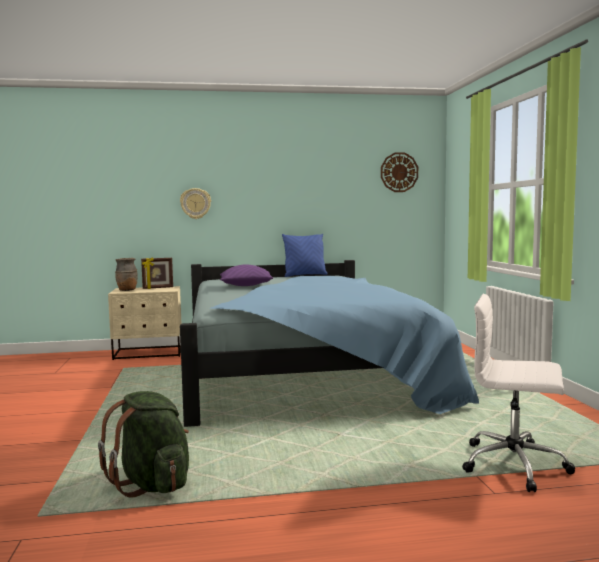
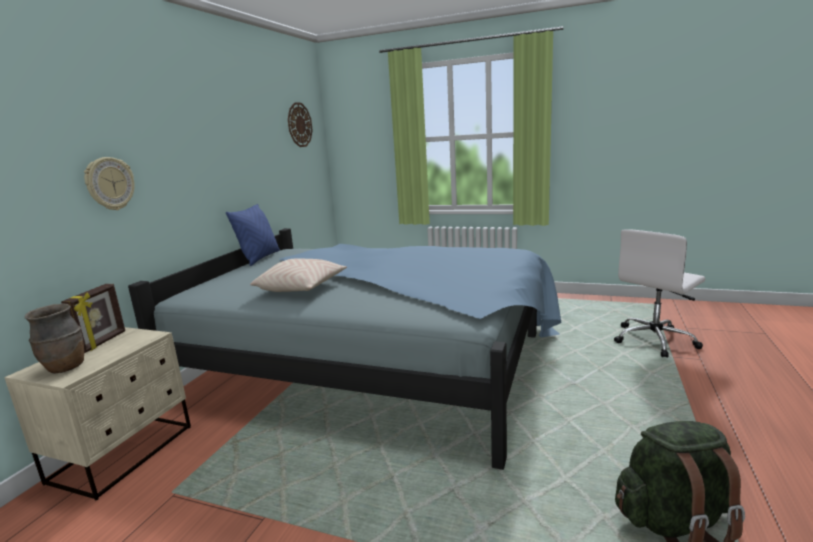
camera: 60 degrees left, 10 degrees up
purple pillow [220,264,273,286] -> beige pillow [250,258,347,292]

